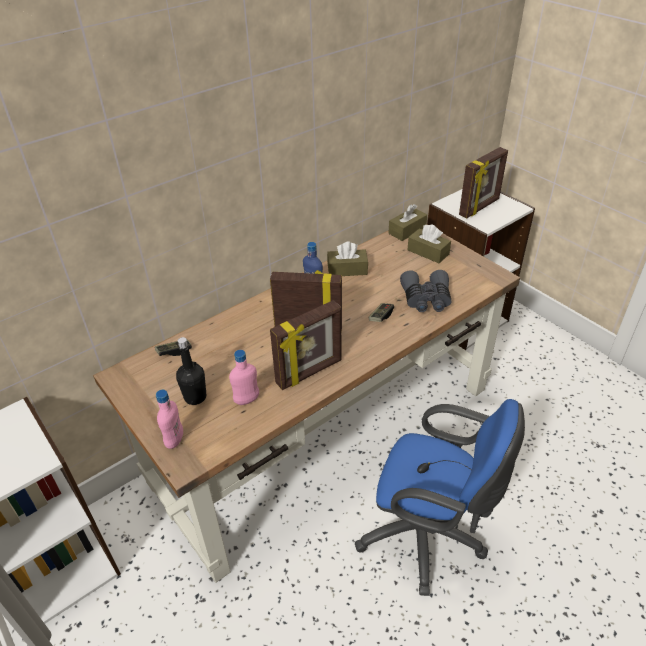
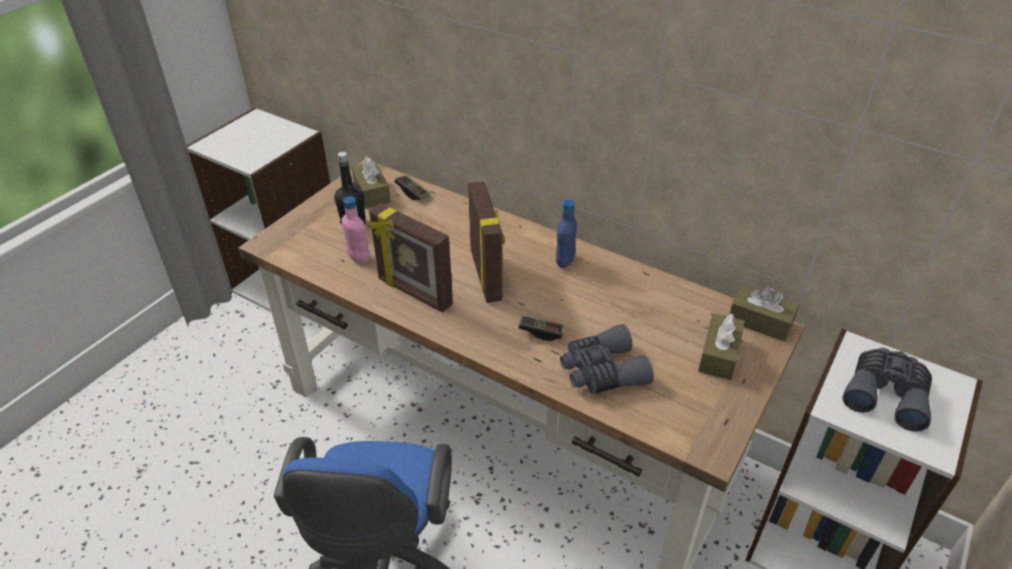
camera: 70 degrees right, 0 degrees up
pink bottle [156,390,183,449] -> none
brown tissue box [327,241,368,276] -> brown tissue box moved to [351,156,391,208]
picture frame [459,147,508,218] -> grey binoculars [842,348,932,432]

